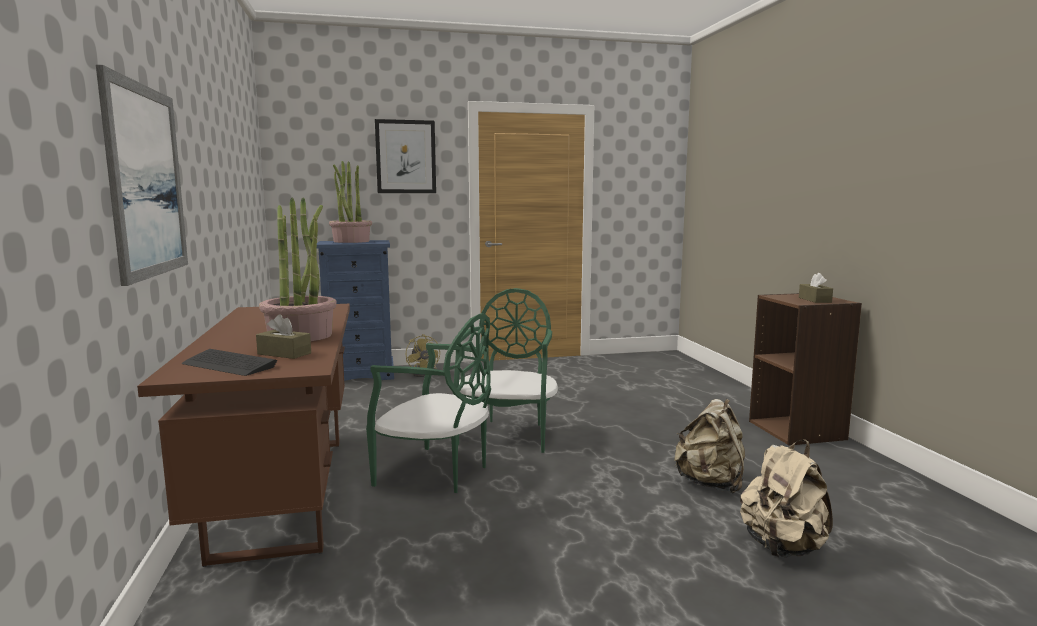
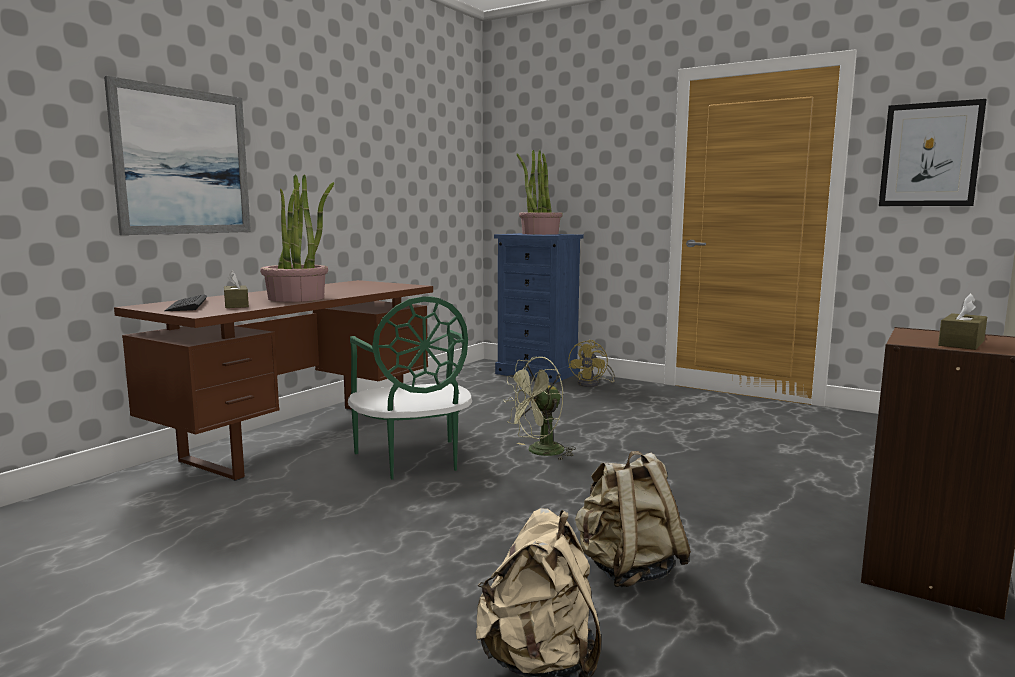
camera: 45 degrees right, 0 degrees up
picture [375,119,436,193] -> picture moved to [879,99,987,206]
green chair [453,288,558,453] -> green fan [503,357,576,461]

